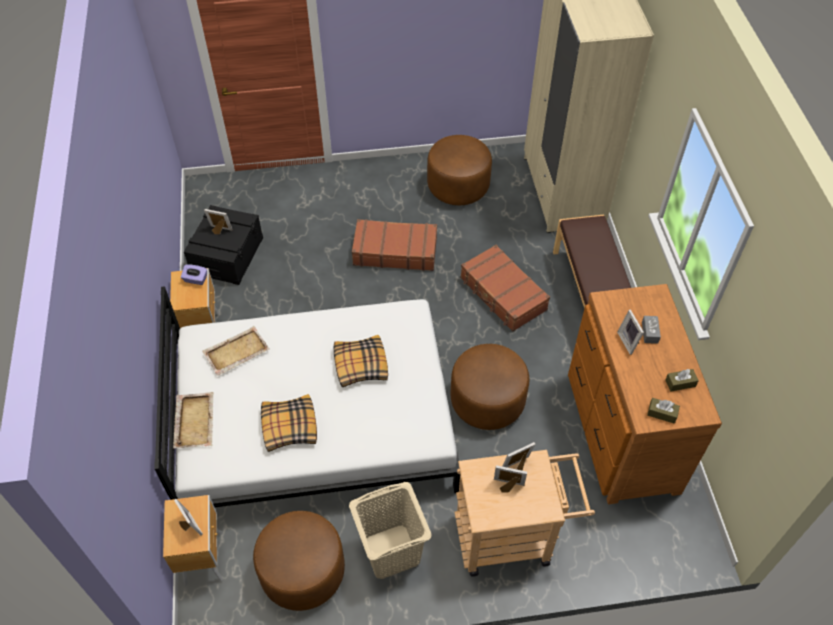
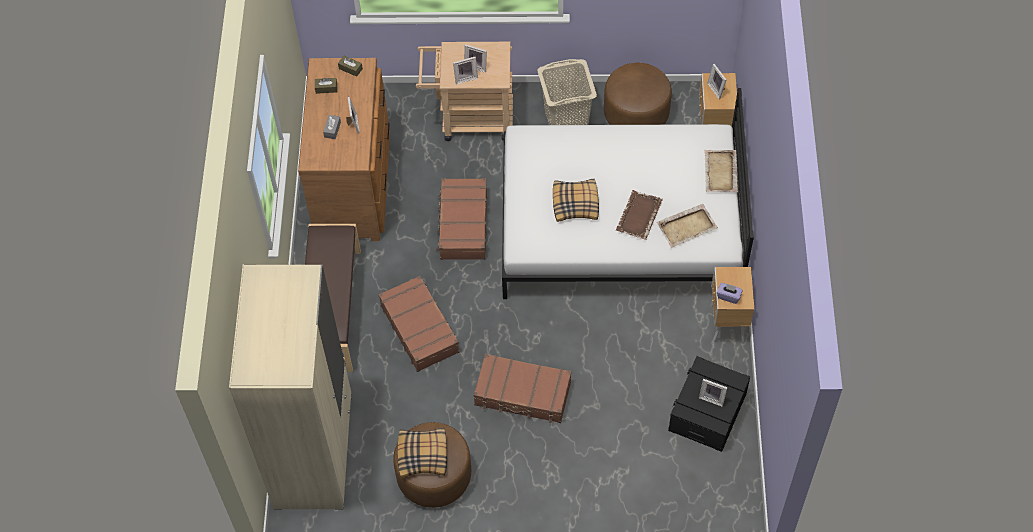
camera: 170 degrees left, 5 degrees up
pillow [261,394,317,452] -> pillow moved to [398,427,447,478]
brown ottoman [450,344,529,430] -> brown suitcase [436,178,487,260]
none -> brown tray [616,190,663,240]

